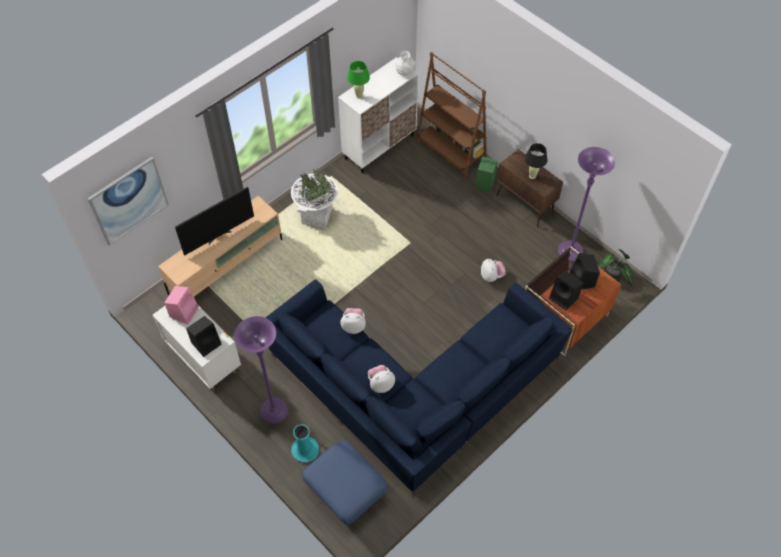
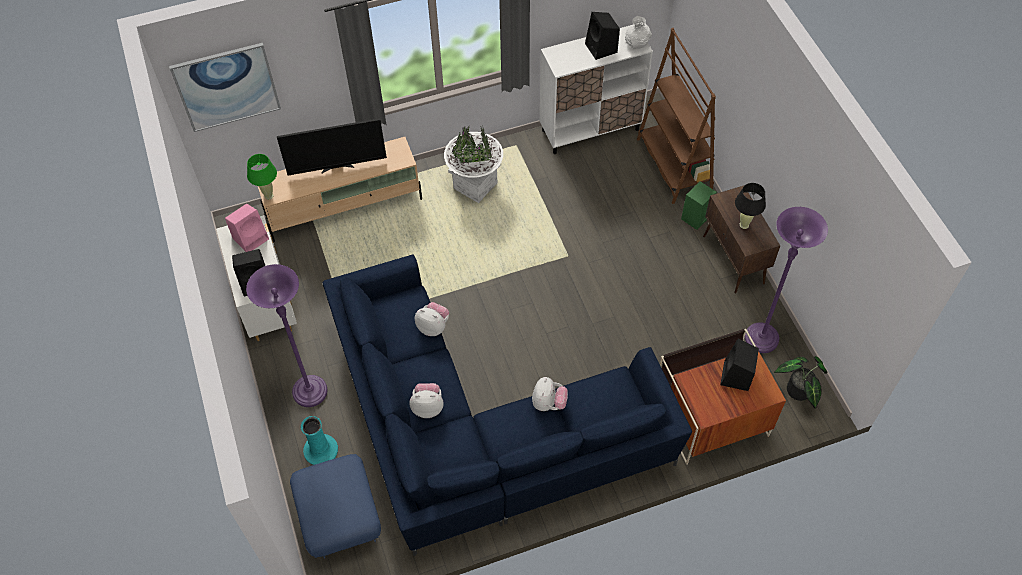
camera: 25 degrees right, 0 degrees up
green table lamp [347,61,370,99] -> green table lamp moved to [247,154,277,200]
plush toy [481,259,506,282] -> plush toy moved to [532,377,568,411]
black speaker [549,271,583,311] -> black speaker moved to [585,12,620,60]

